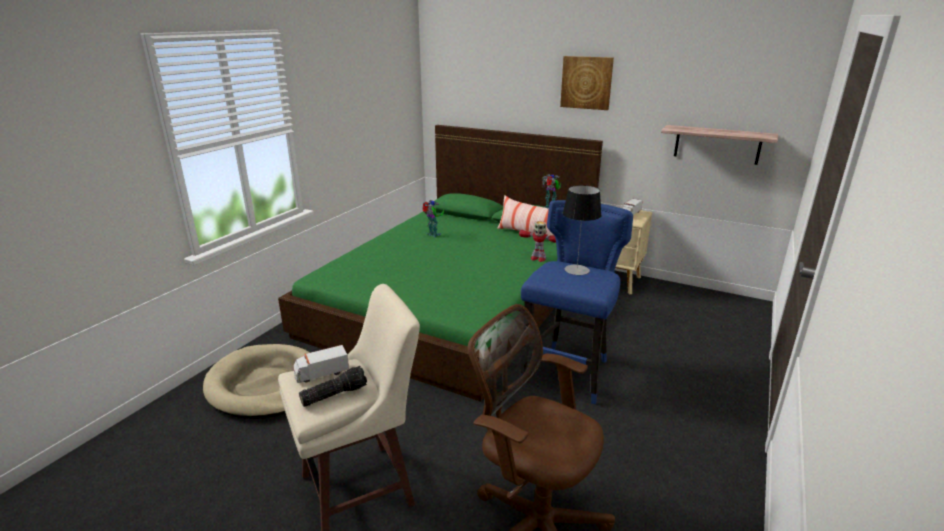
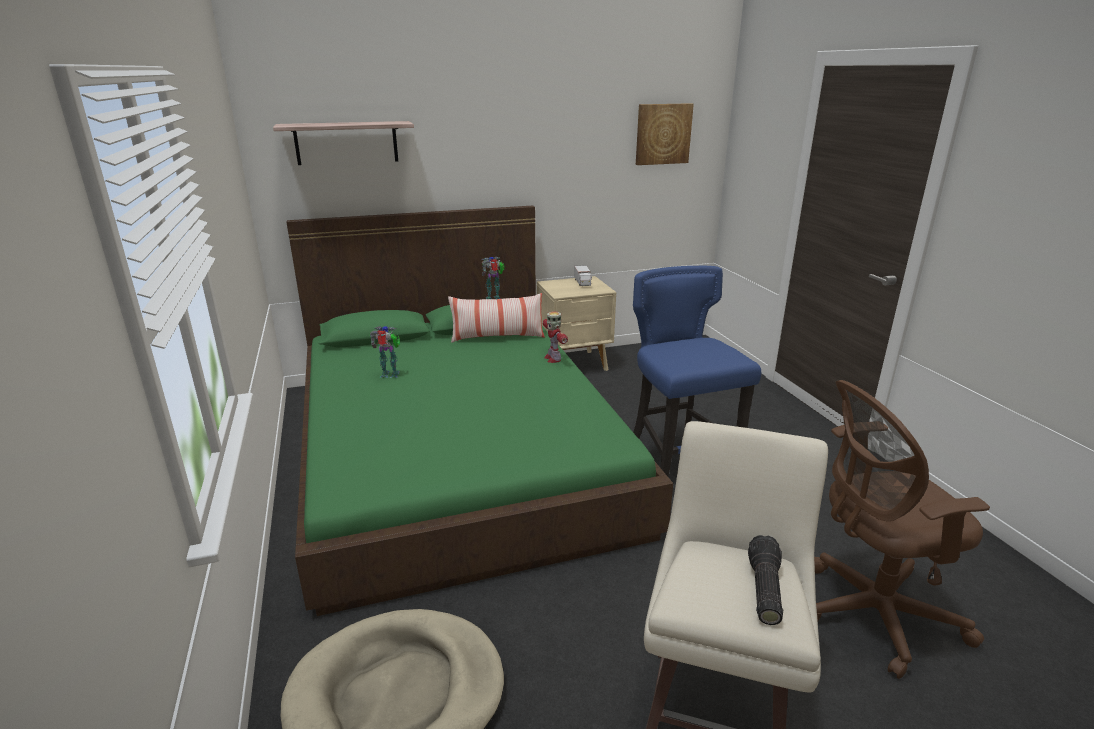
camera: 45 degrees left, 0 degrees up
toy truck [294,345,349,383] -> none
toy robot [519,221,556,262] -> toy robot turned 90 degrees clockwise [543,312,568,363]
picture [560,56,614,110] -> picture moved to [636,103,694,165]
table lamp [563,185,602,275] -> none
shelf [661,125,778,165] -> shelf moved to [273,121,414,165]

